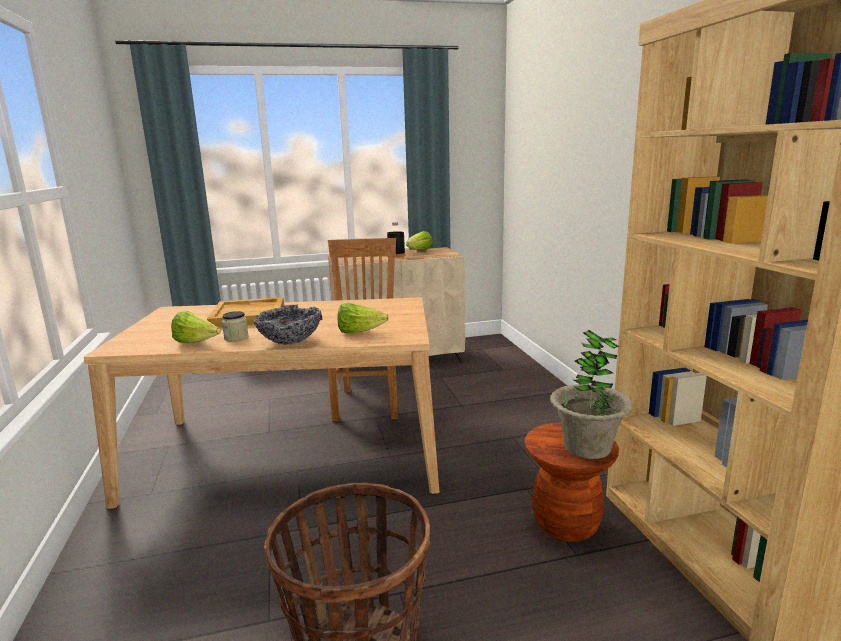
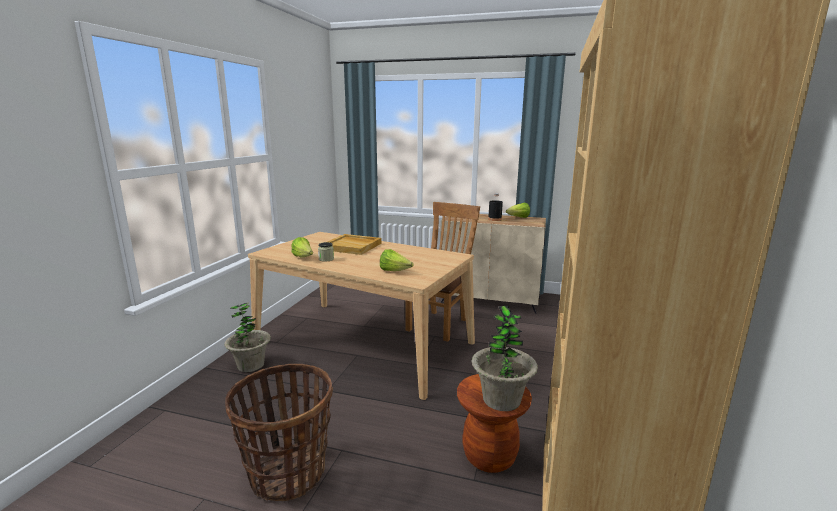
camera: 30 degrees right, 0 degrees up
bowl [254,304,322,345] -> none
none -> potted plant [224,302,271,372]

